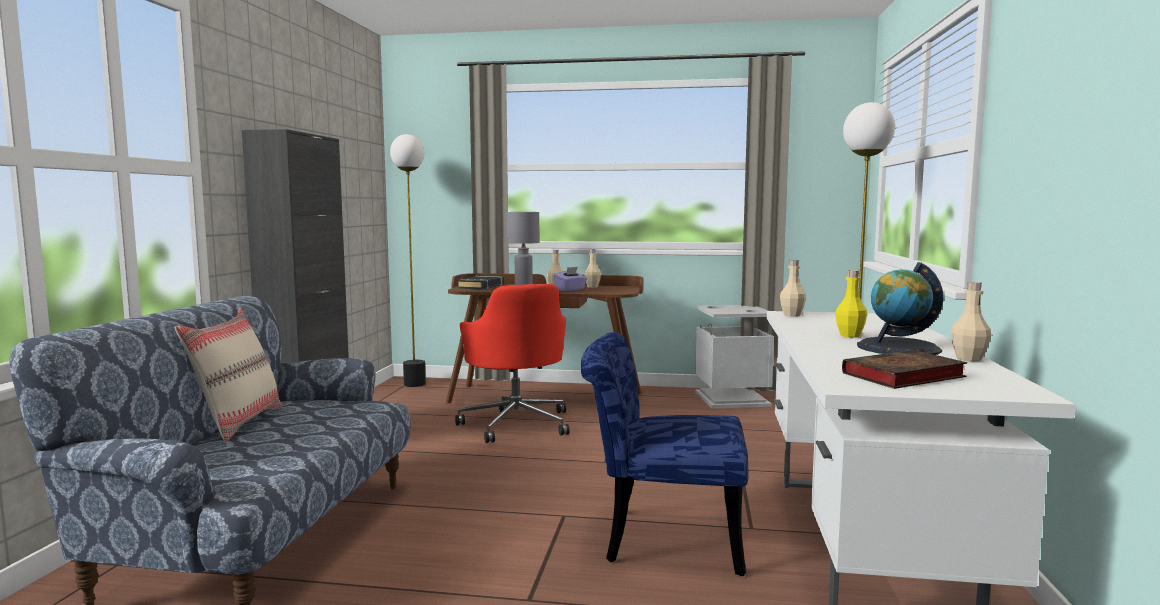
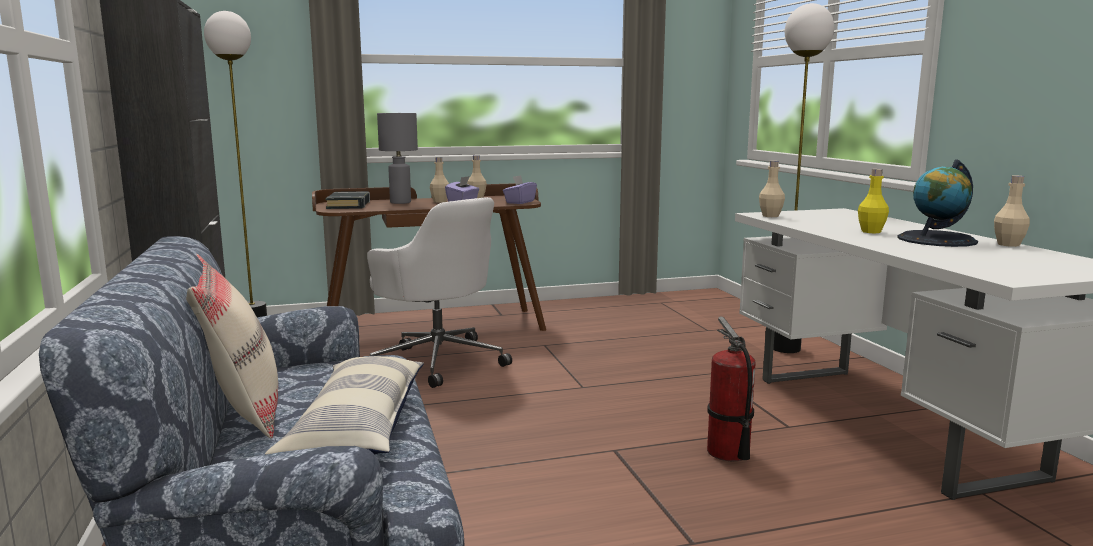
camera: 25 degrees left, 5 degrees up
red office chair [455,284,570,443] -> white office chair [367,197,512,388]
blue chair [581,332,749,576] -> fire extinguisher [707,316,756,462]
grey trash can [695,305,774,409] -> none
book [842,350,967,389] -> none
none -> pillow [265,356,424,455]
none -> purple tissue box [503,175,537,204]

